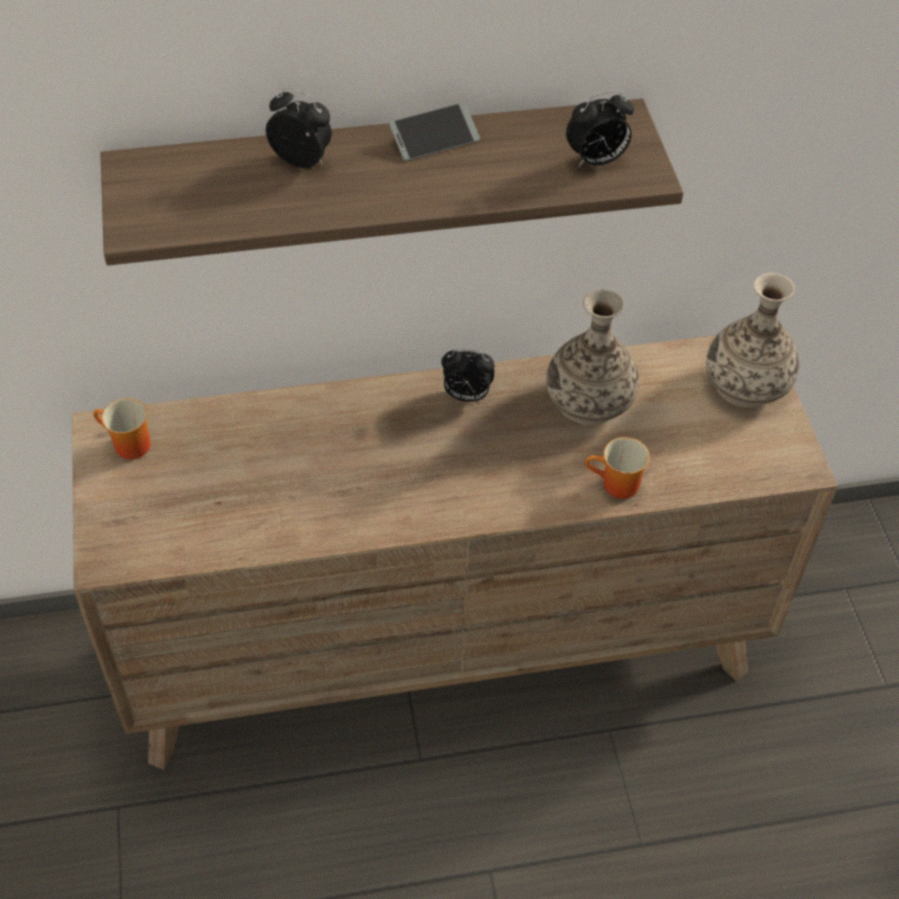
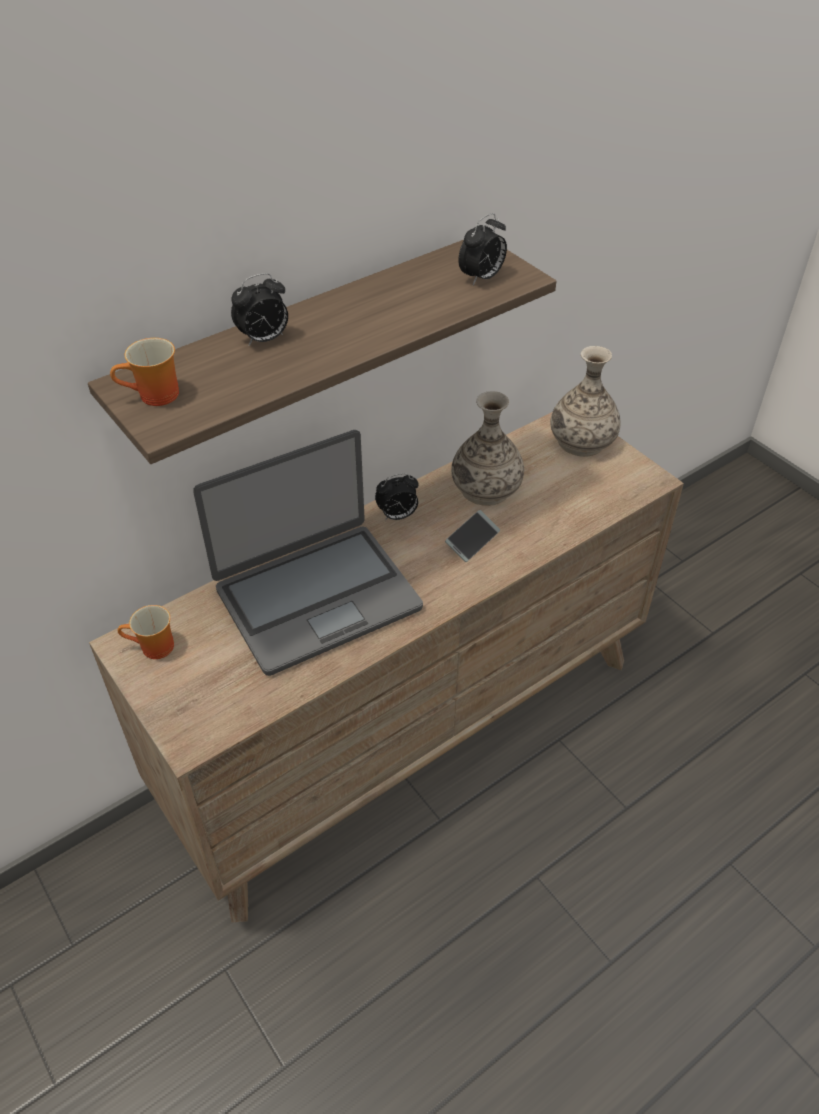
camera: 25 degrees left, 5 degrees down
alarm clock [266,88,332,168] -> alarm clock turned 150 degrees clockwise [231,273,288,346]
phone [389,103,480,161] -> phone moved to [445,510,500,562]
mug [585,437,650,499] -> mug moved to [110,338,179,406]
none -> laptop [193,430,423,676]

